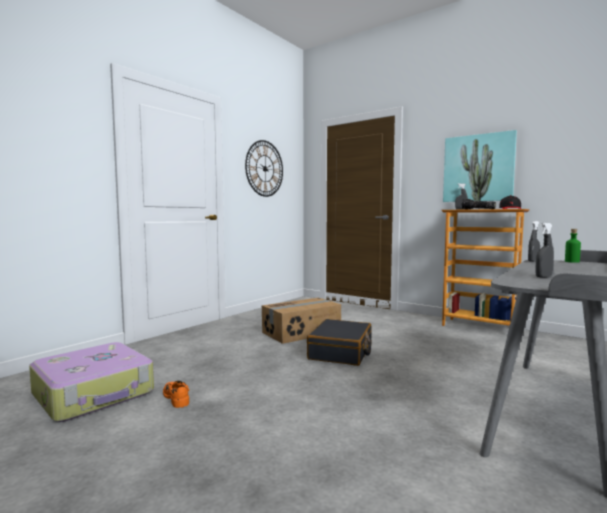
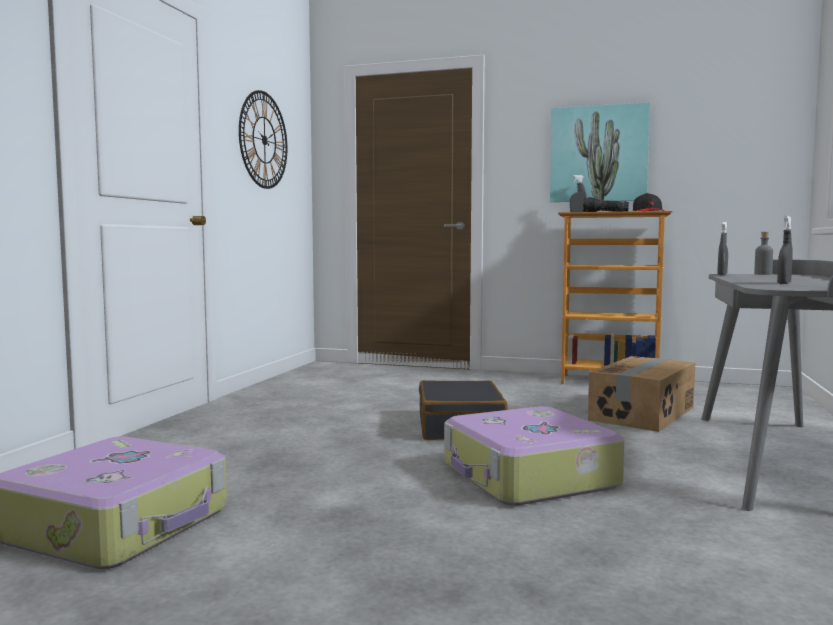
camera: 20 degrees left, 0 degrees up
orange shoe [163,381,189,408] -> none
cardboard box [262,298,341,344] -> cardboard box moved to [588,356,695,432]
green bottle [565,229,581,263] -> grey bottle [755,232,773,275]
none -> suitcase [444,406,624,506]

